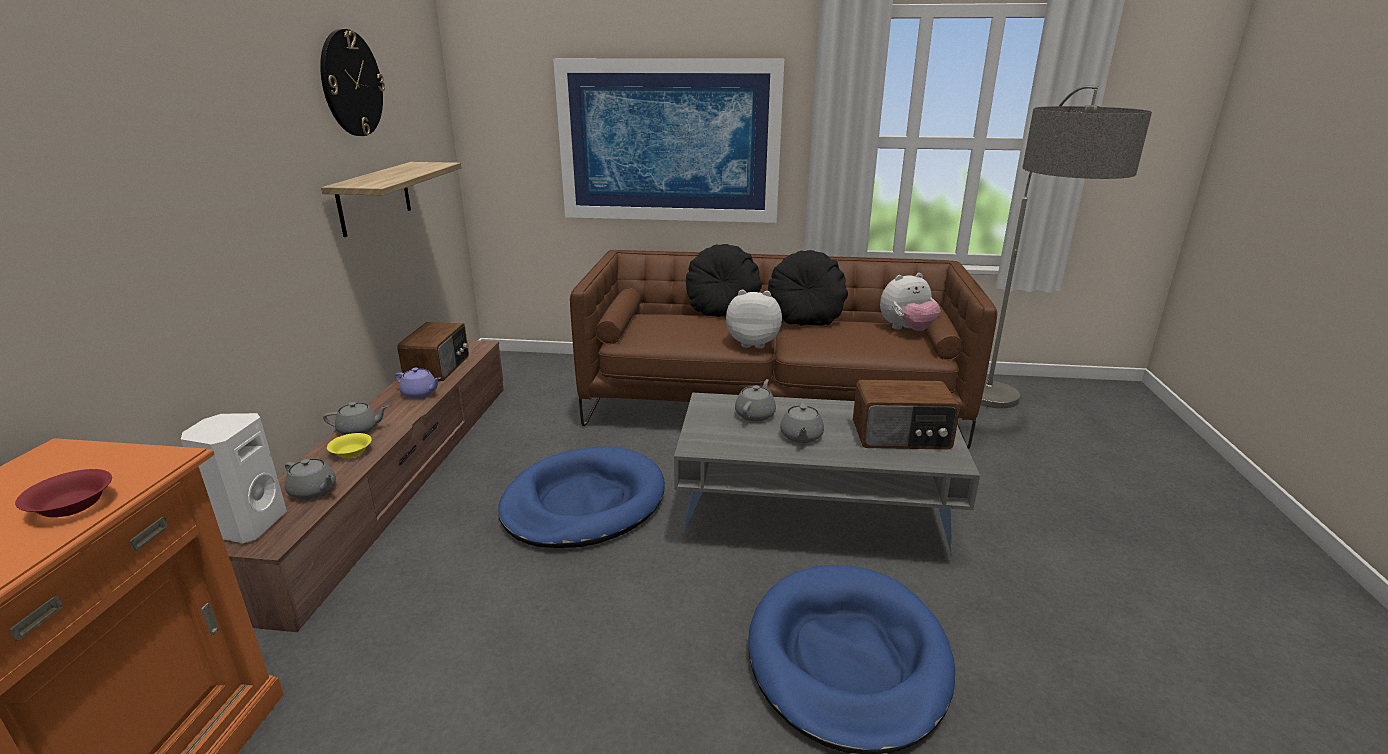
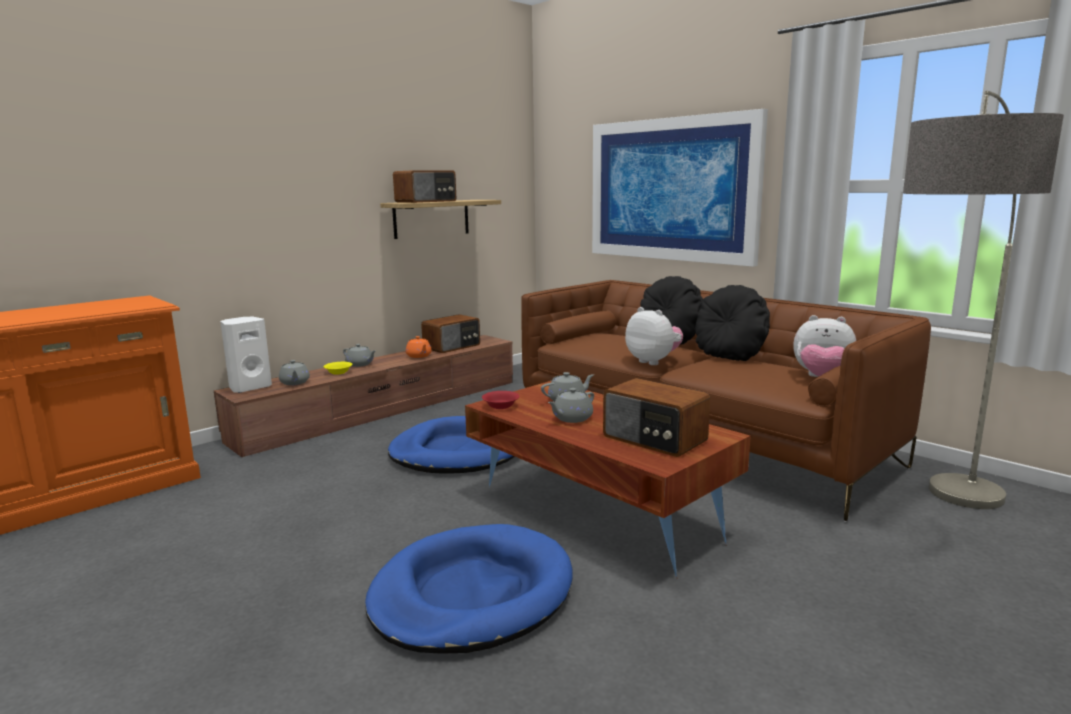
camera: 40 degrees right, 10 degrees down
red bowl [15,469,112,517] -> red bowl moved to [482,391,519,409]
wall clock [320,29,385,136] -> none
purple teapot [395,368,441,399] -> orange teapot [405,336,432,358]
grey coffee table [674,393,980,555] -> brown coffee table [465,381,751,579]
none -> radio [393,170,456,203]

